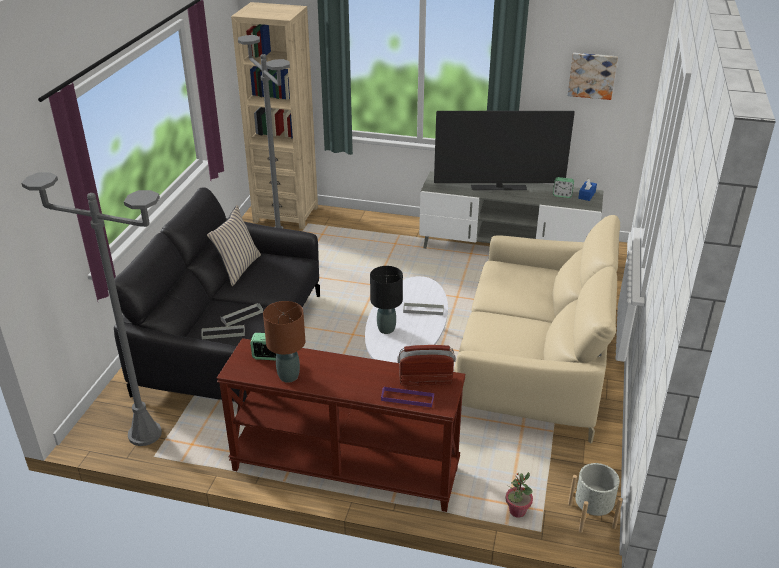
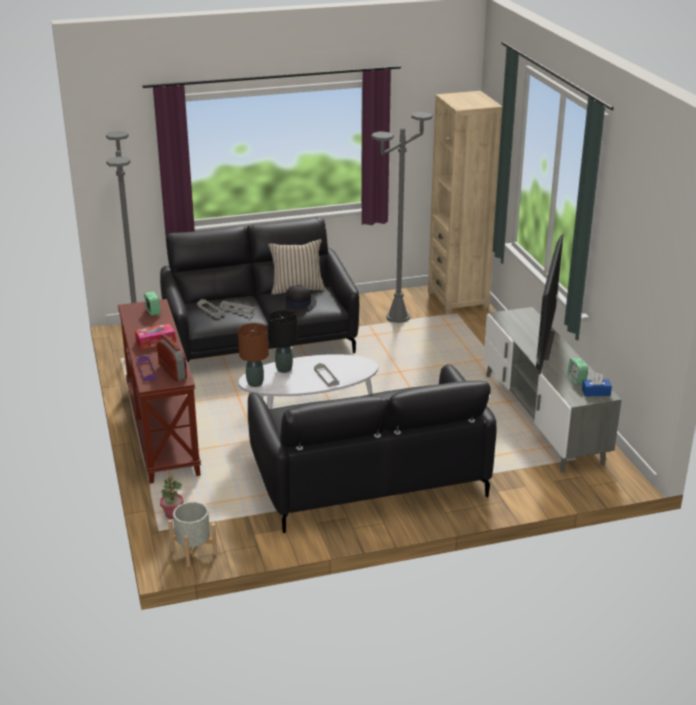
camera: 60 degrees right, 5 degrees down
brown table lamp [263,301,305,383] -> brown table lamp moved to [238,323,269,387]
television [434,111,575,190] -> television turned 135 degrees counterclockwise [536,233,564,375]
beige sofa [454,215,620,444] -> black sofa [248,364,497,533]
picture [568,53,618,100] -> none
none -> tissue box [135,324,176,349]
none -> black hat [281,285,316,309]

